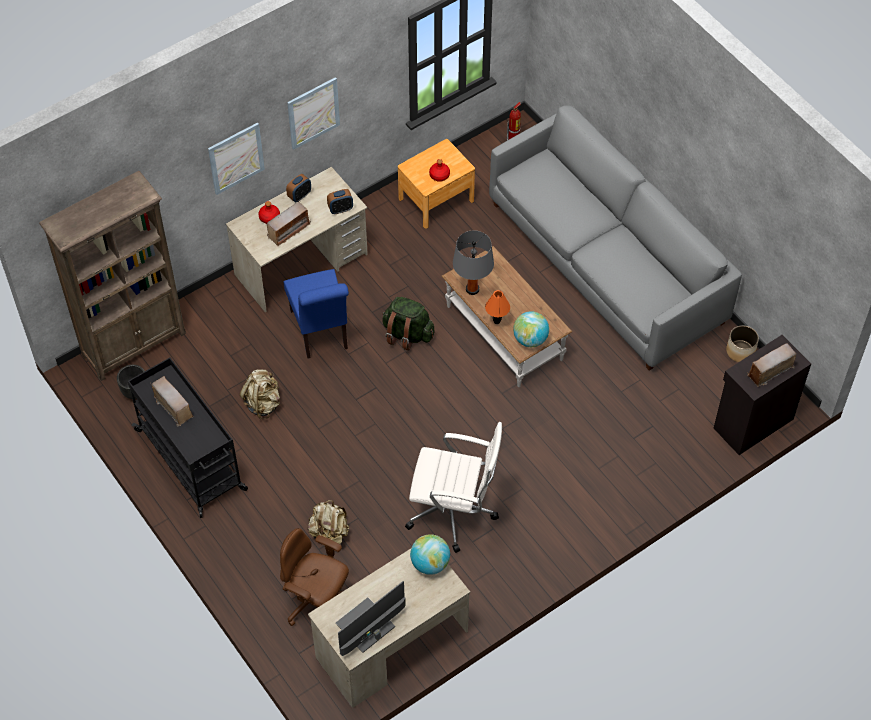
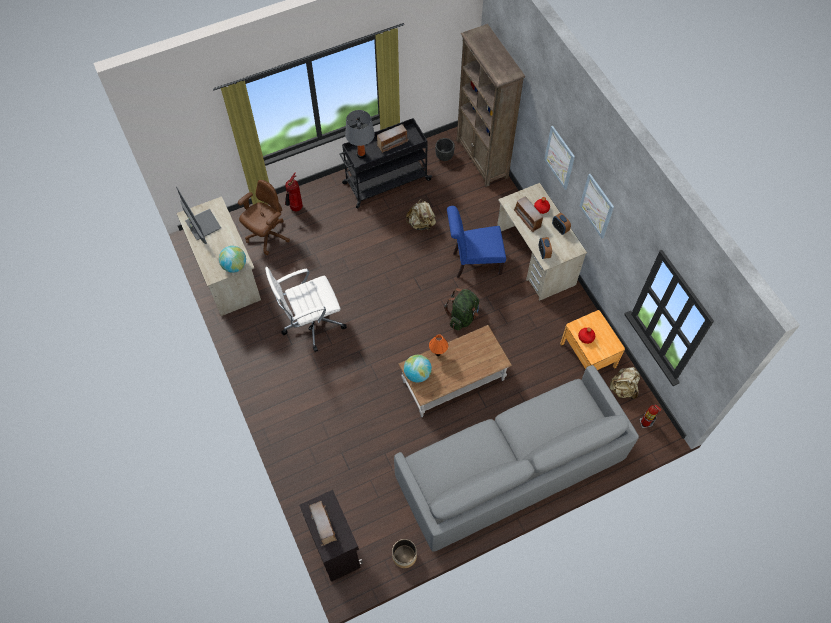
camera: 100 degrees right, 5 degrees up
beige backpack [308,500,349,544] -> beige backpack moved to [610,367,640,399]
white office chair [405,422,502,553] -> white office chair turned 45 degrees clockwise [265,267,347,352]
grey table lamp [453,230,494,295] -> grey table lamp moved to [345,110,375,158]
none -> fire extinguisher [285,173,303,212]

